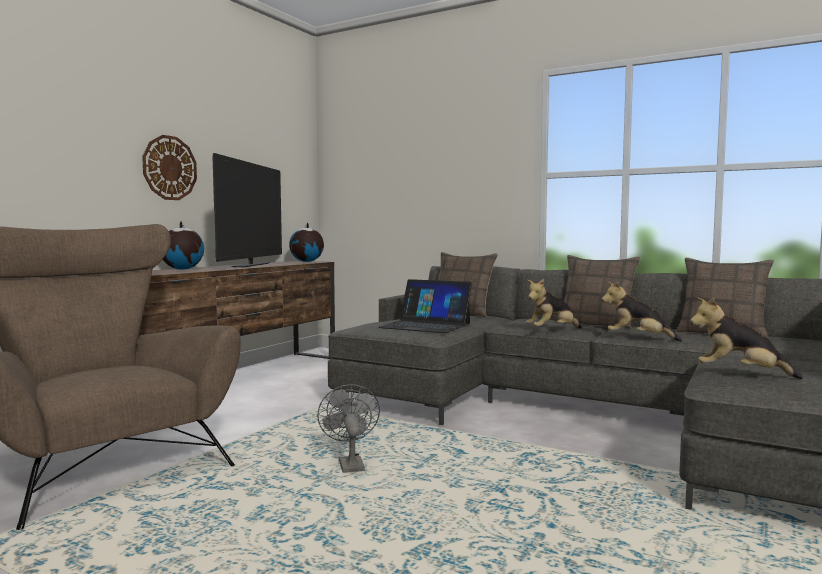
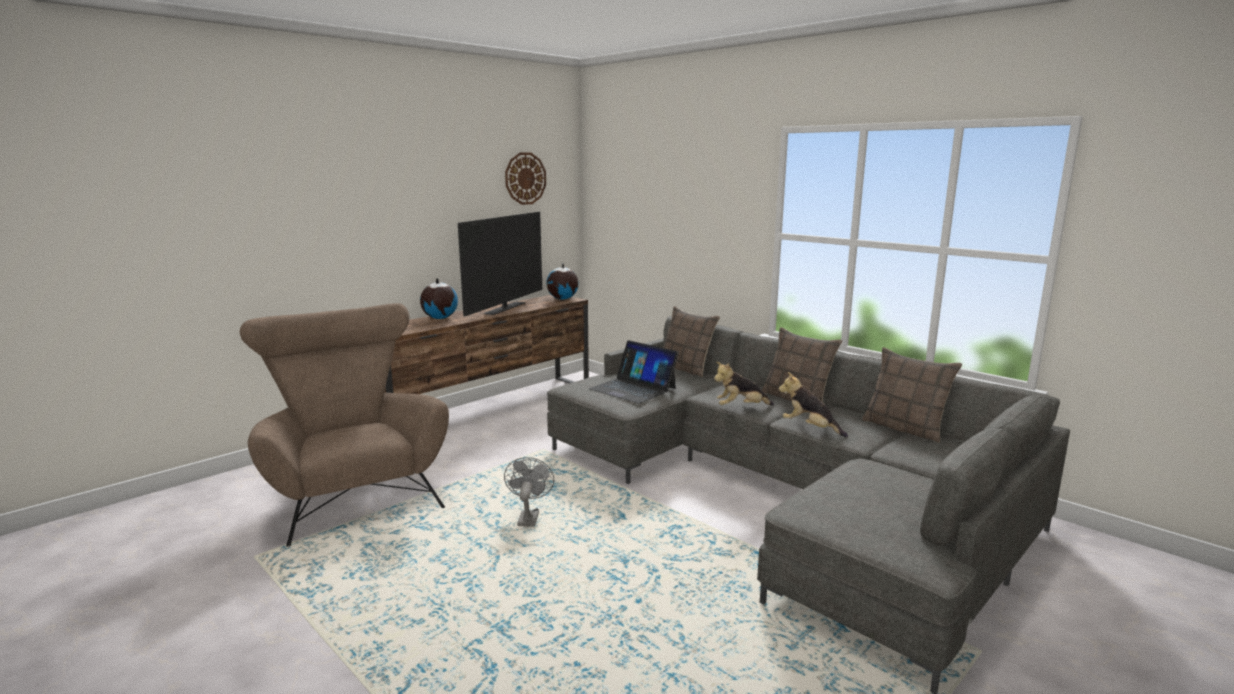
camera: 15 degrees right, 10 degrees up
wall clock [142,135,197,200] -> wall clock moved to [505,152,546,205]
plush toy [690,297,803,379] -> none

